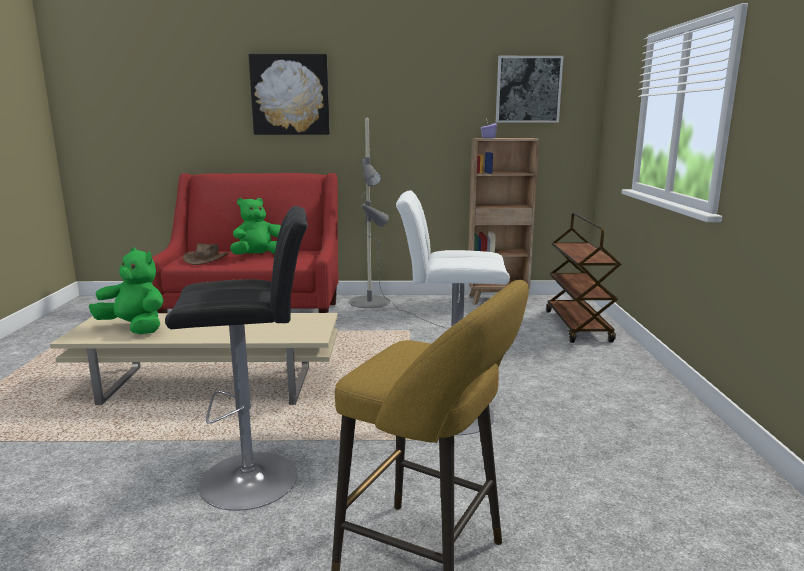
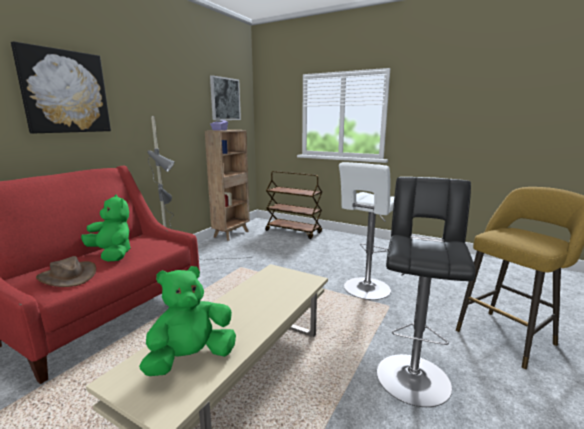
camera: 60 degrees left, 0 degrees up
green plush toy [230,198,281,254] -> green plush toy turned 135 degrees clockwise [81,195,130,262]

